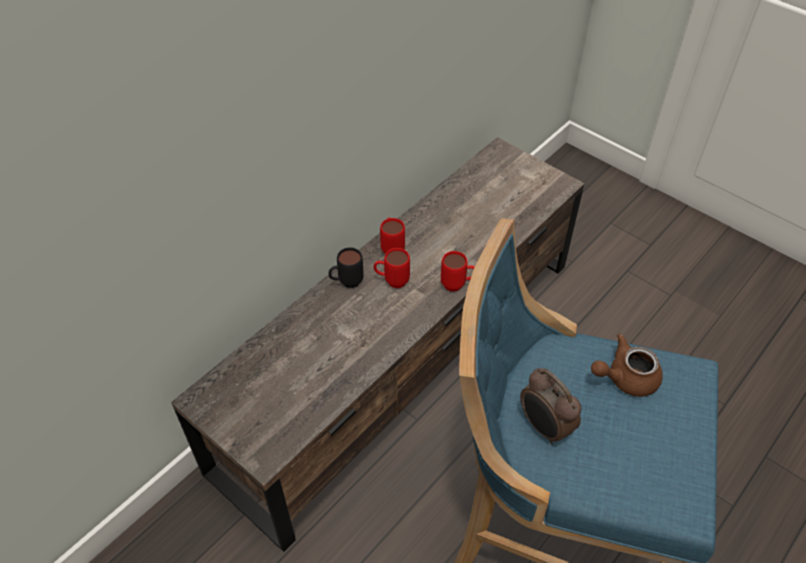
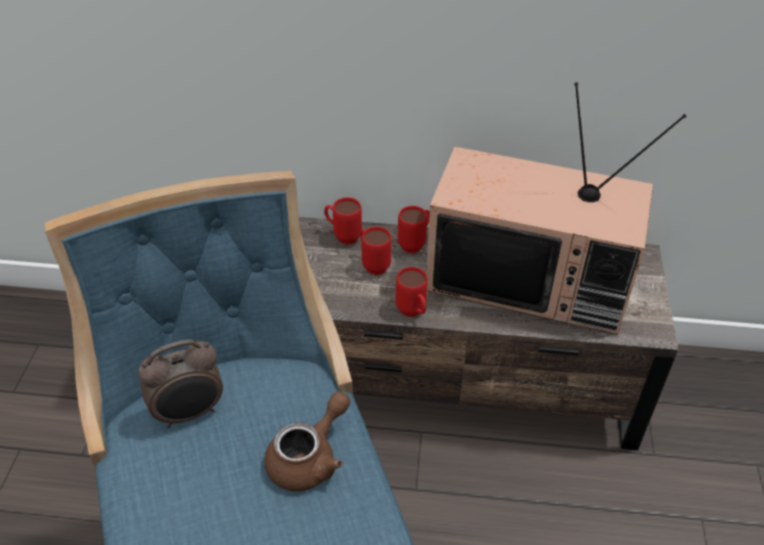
camera: 55 degrees right, 5 degrees down
black mug [328,247,364,288] -> red mug [324,197,362,245]
alarm clock [520,368,581,445] -> alarm clock turned 135 degrees counterclockwise [138,339,223,428]
brown teapot [591,334,663,397] -> brown teapot turned 90 degrees clockwise [265,391,350,491]
none -> television [426,82,686,335]

